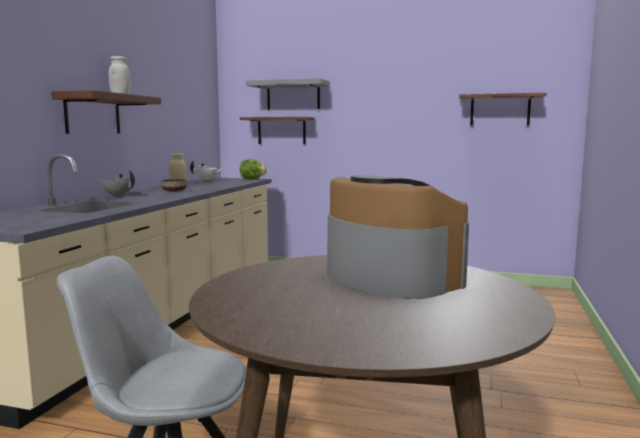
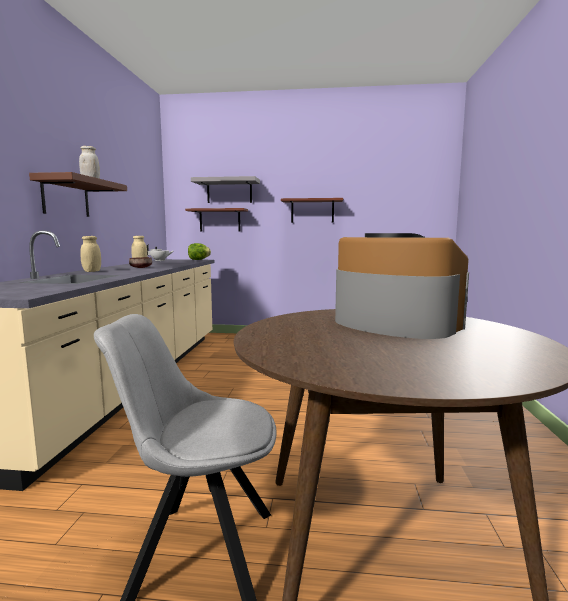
camera: 10 degrees left, 0 degrees up
grey teapot [99,170,135,197] -> beige jar [80,236,101,272]
shelf [459,93,547,126] -> shelf moved to [281,198,343,223]

